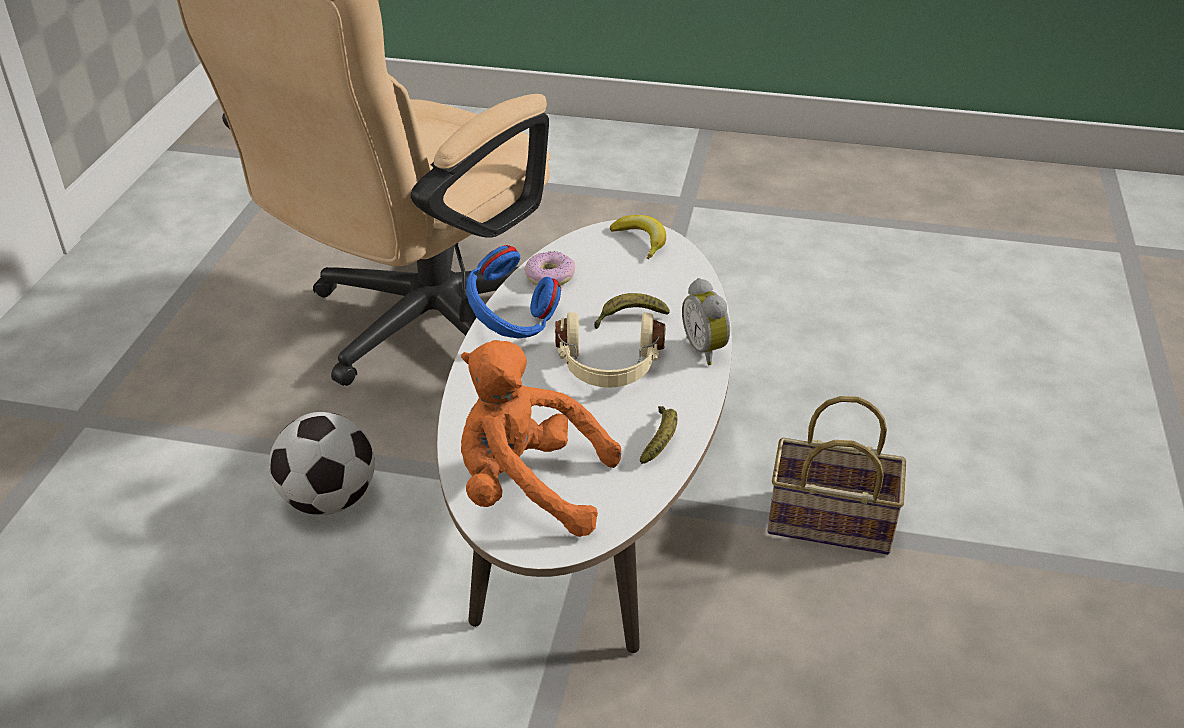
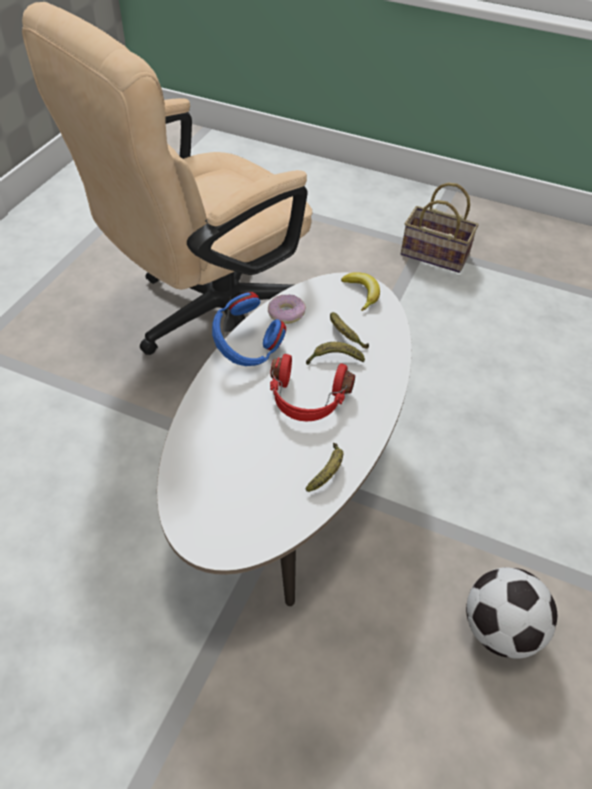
camera: 10 degrees right, 10 degrees up
football [269,412,375,515] -> football moved to [466,567,557,659]
orange plush toy [461,340,621,537] -> none
beige headphones [555,312,666,388] -> red headphones [270,354,355,422]
alarm clock [682,278,730,365] -> none
basket [767,396,906,555] -> basket moved to [401,182,479,273]
none -> banana [330,312,369,349]

